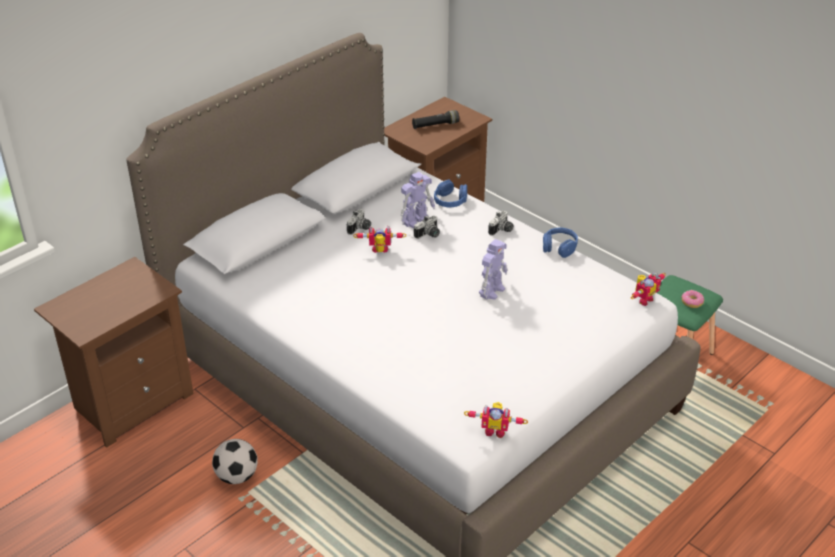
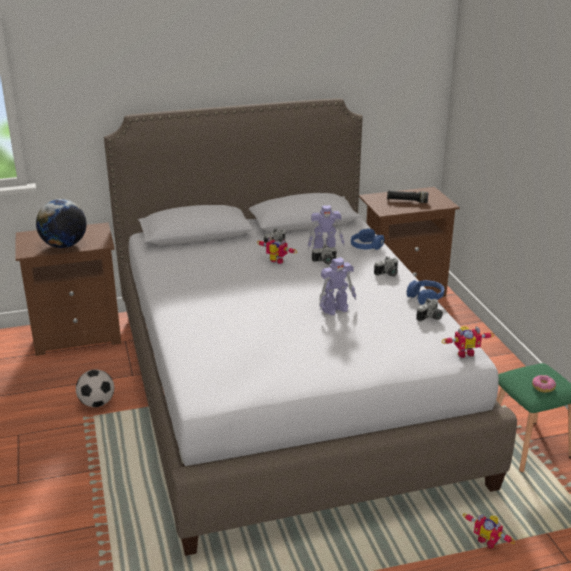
camera: 30 degrees right, 10 degrees down
toy robot [464,402,528,438] -> toy robot moved to [463,513,515,549]
none -> globe [36,199,86,248]
none -> camera [416,298,443,322]

